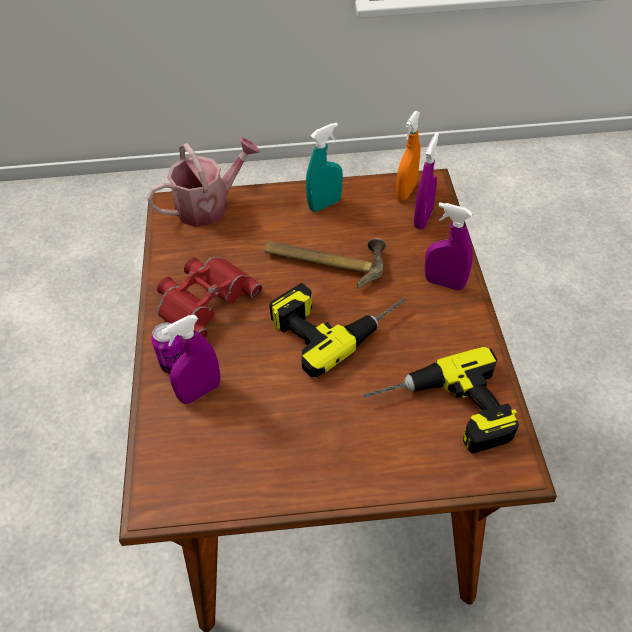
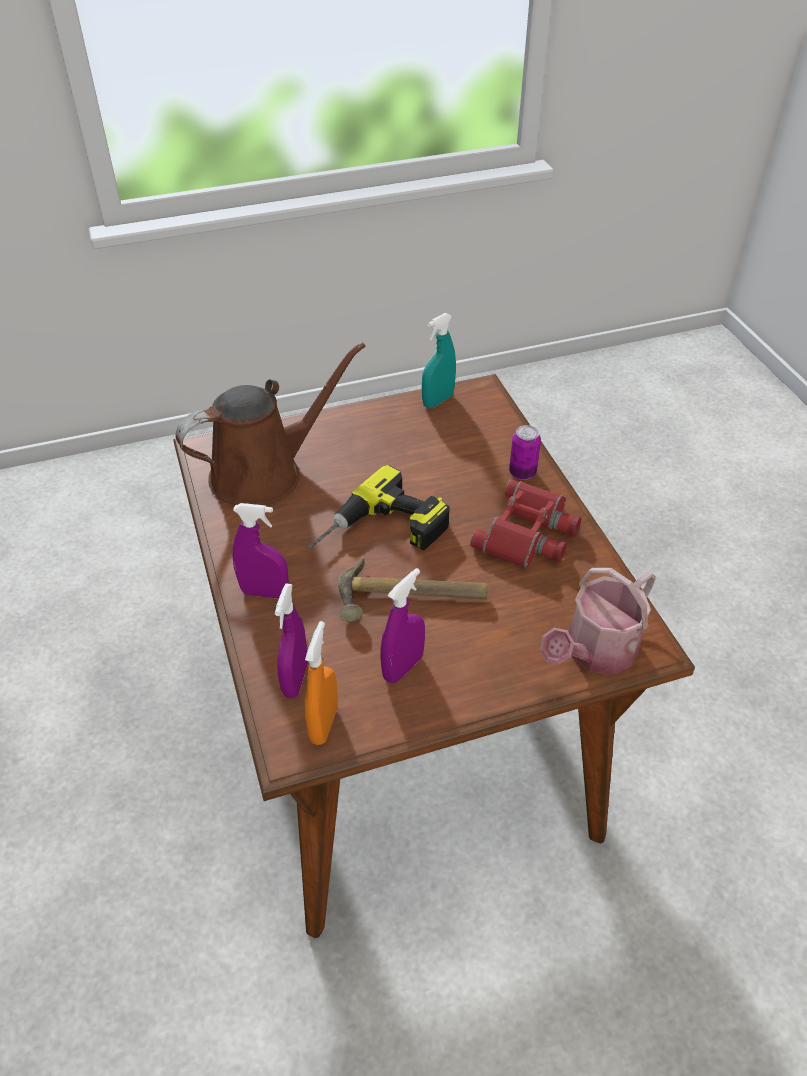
camera: 165 degrees right, 5 degrees down
purple spray bottle [161,315,220,404] -> purple spray bottle moved to [380,568,425,683]
turquoise spray bottle [306,122,343,212] -> turquoise spray bottle moved to [422,313,456,408]
power drill [363,347,519,454] -> brown watering can [176,342,366,505]

